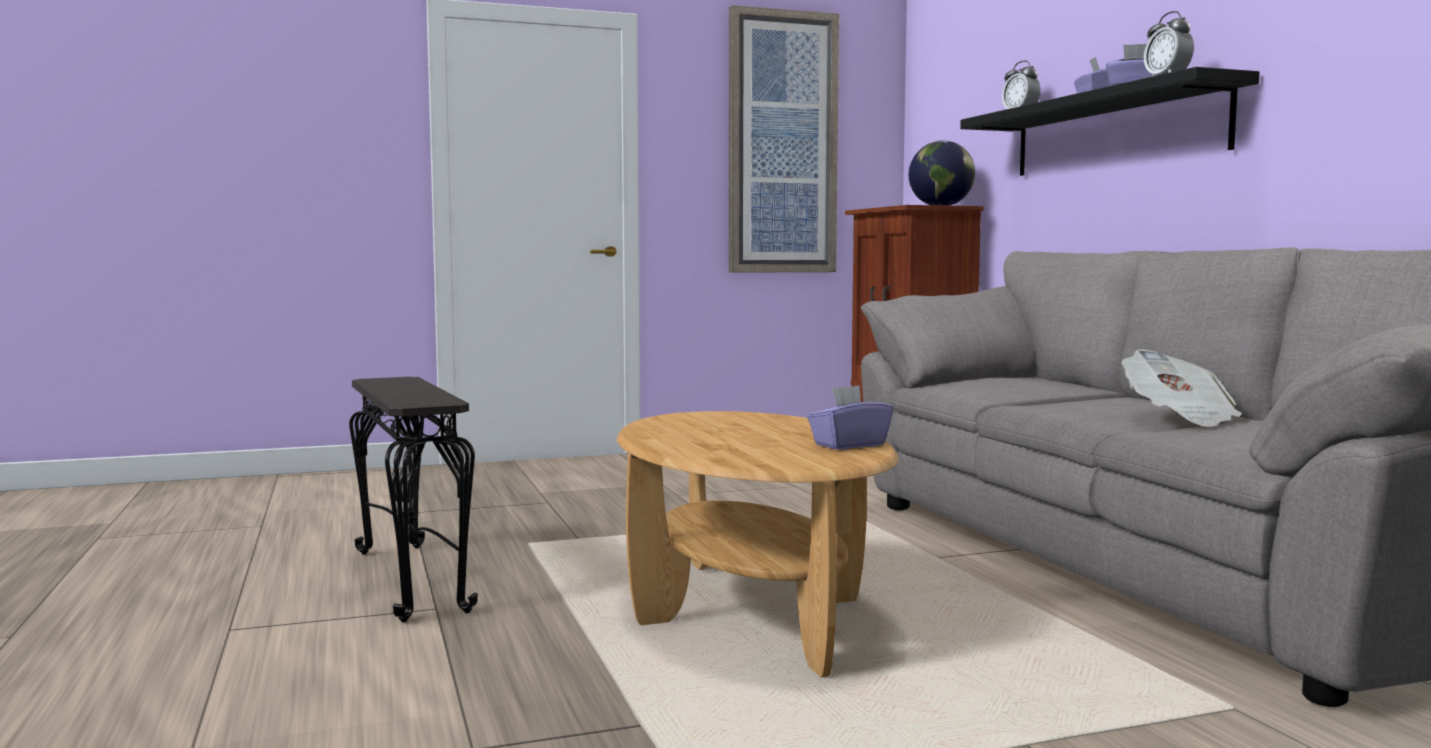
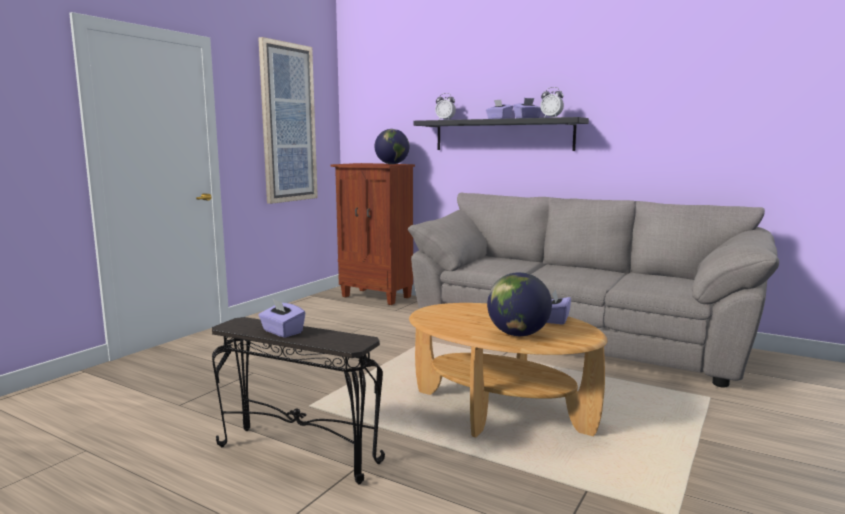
camera: 40 degrees left, 5 degrees up
newspaper [1121,349,1242,427] -> none
none -> purple tissue box [258,299,305,338]
none -> globe [487,272,552,336]

